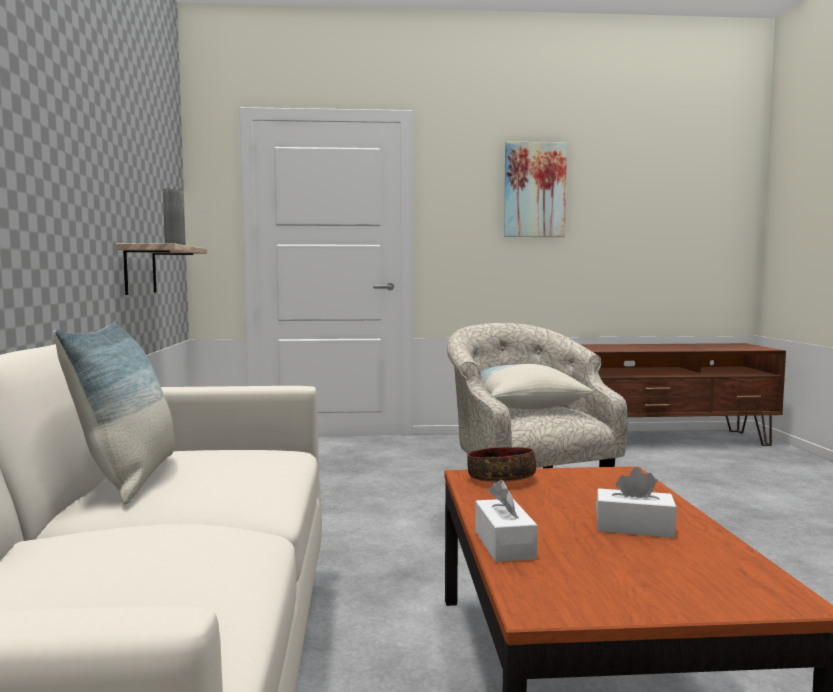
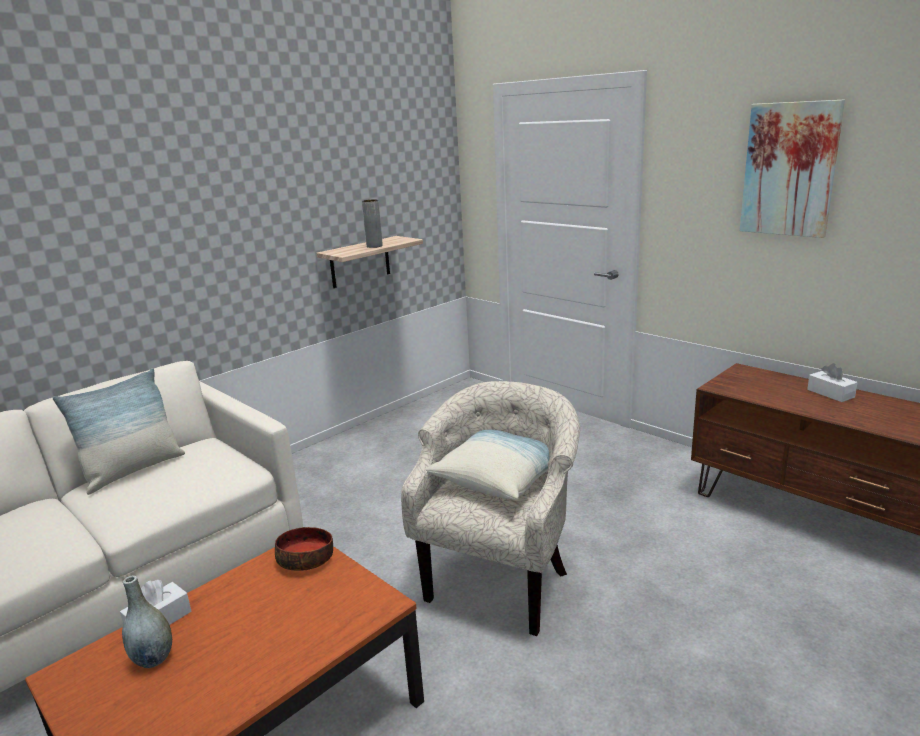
camera: 50 degrees right, 15 degrees up
white tissue box [596,467,677,538] -> white tissue box moved to [807,363,858,402]
none -> grey vase [122,575,172,668]

